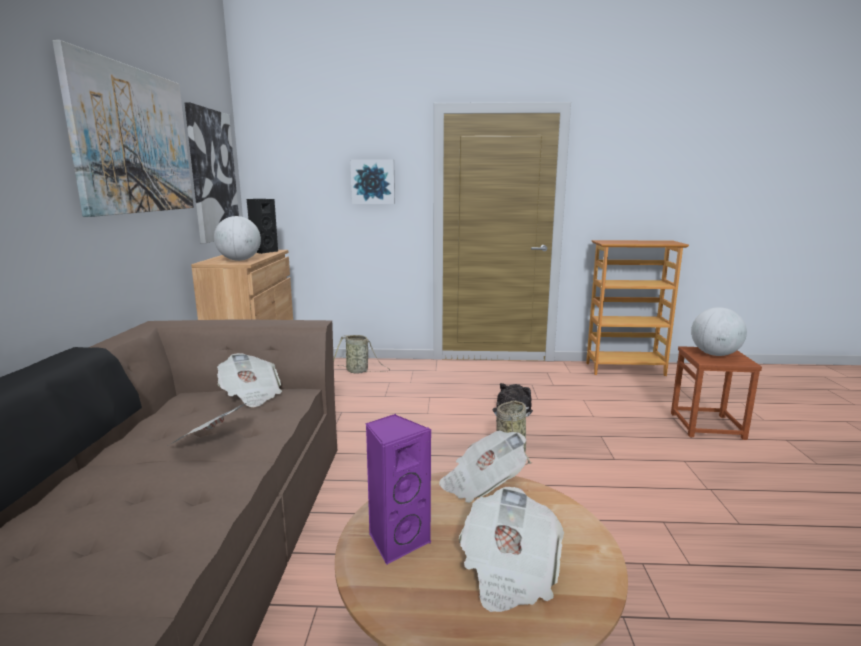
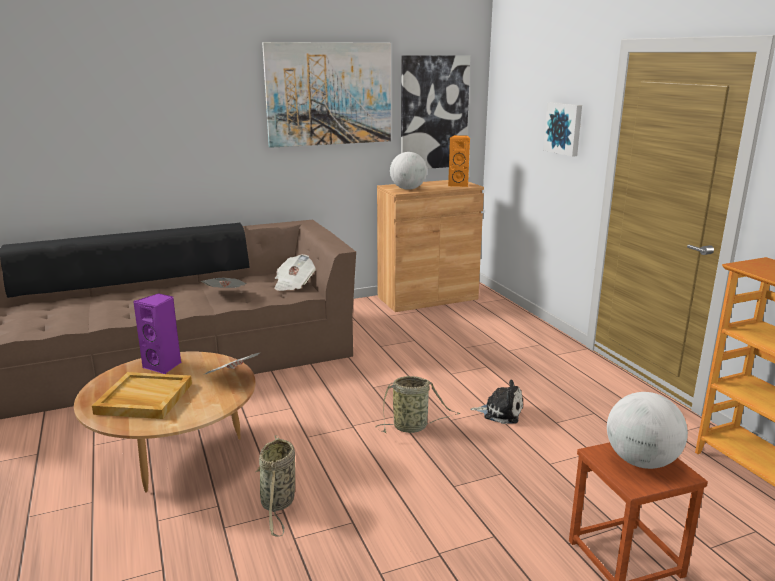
camera: 65 degrees right, 5 degrees up
black speaker [247,199,278,254] -> orange speaker [448,135,470,187]
basket [334,335,390,374] -> basket moved to [255,435,295,537]
newspaper [459,487,564,612] -> beige tray [92,372,192,419]

